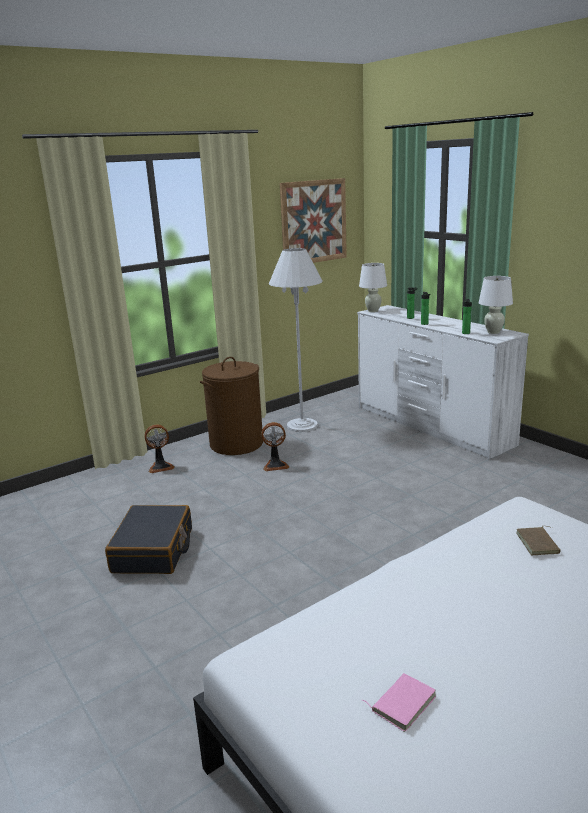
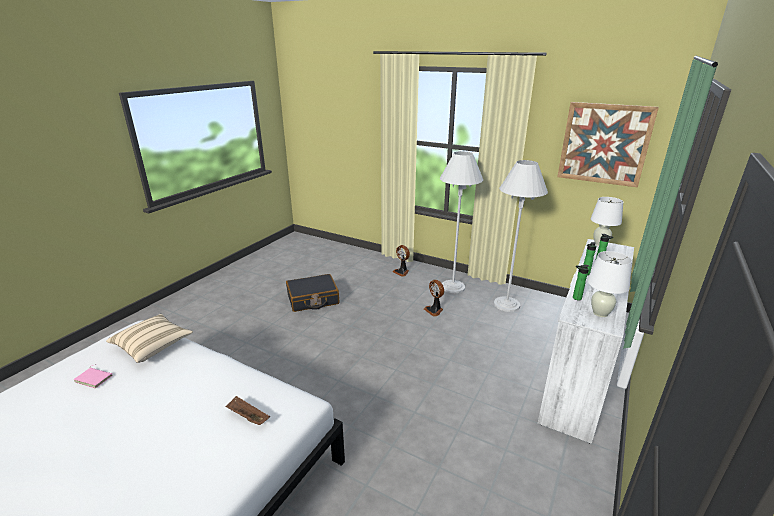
camera: 65 degrees right, 5 degrees up
brown laundry basket [200,357,263,455] -> white floor lamp [440,151,483,293]
brown book [516,526,561,555] -> brown tray [226,396,270,425]
none -> beige pillow [106,314,193,363]

